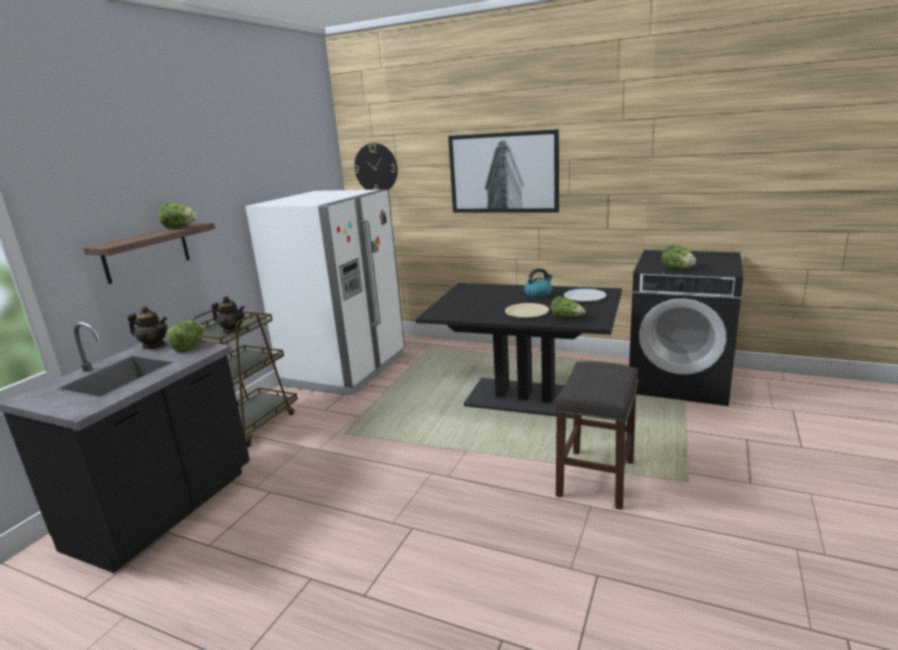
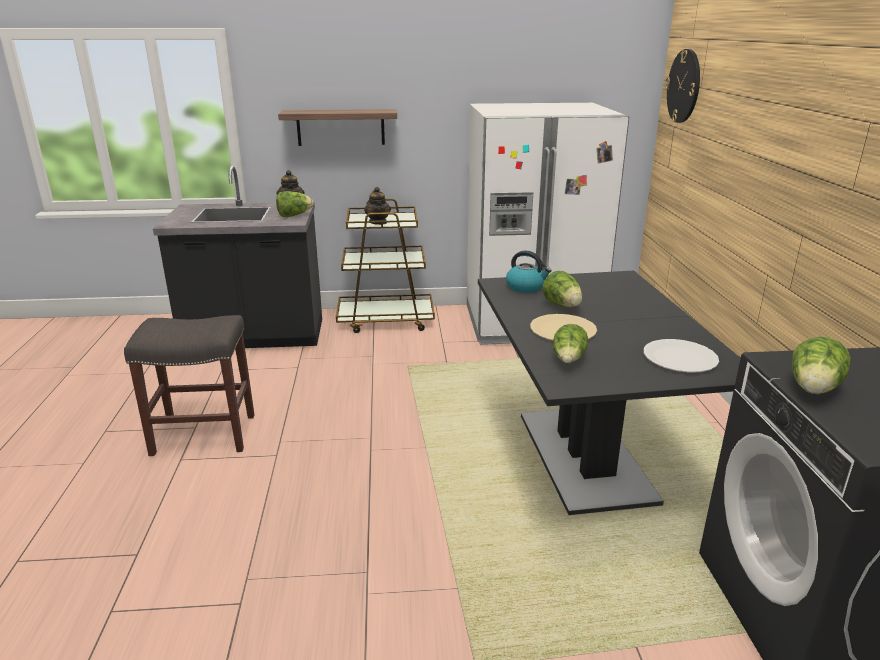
camera: 60 degrees right, 5 degrees up
lettuce [158,203,197,229] -> lettuce moved to [543,270,582,307]
picture [448,129,559,213] -> none
kettle [524,268,553,298] -> kettle moved to [506,250,552,293]
grey stool [555,361,638,510] -> grey stool moved to [124,315,255,456]

